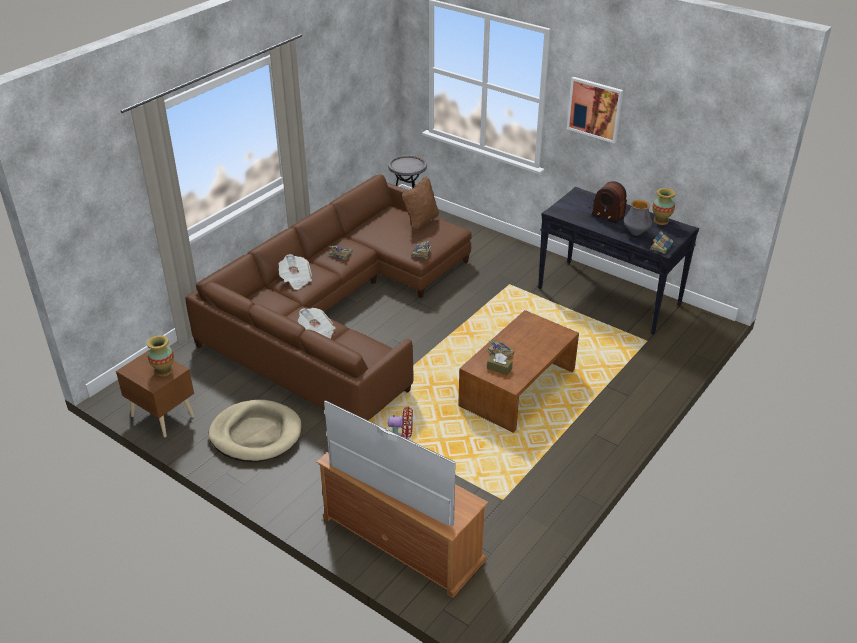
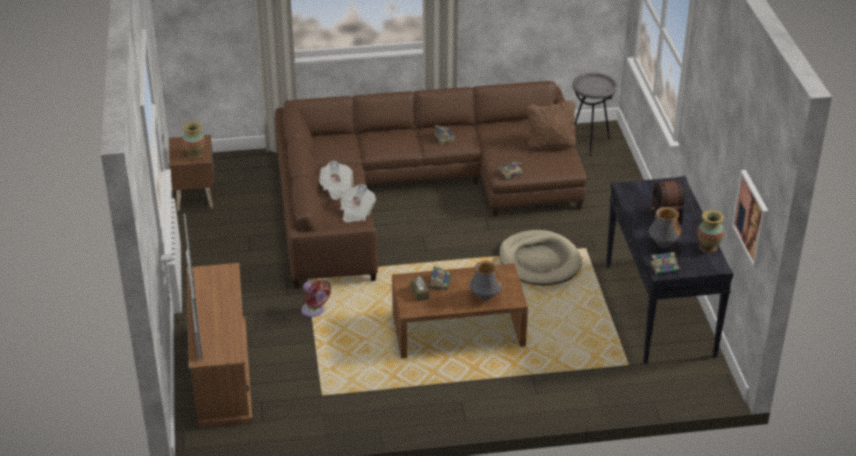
camera: 45 degrees right, 0 degrees up
beige dog bed [208,400,301,462] -> beige dog bed moved to [499,230,582,286]
newspaper [279,254,312,290] -> newspaper moved to [340,184,376,222]
picture [567,77,623,144] -> picture moved to [732,170,769,268]
none -> vase [470,261,502,301]

